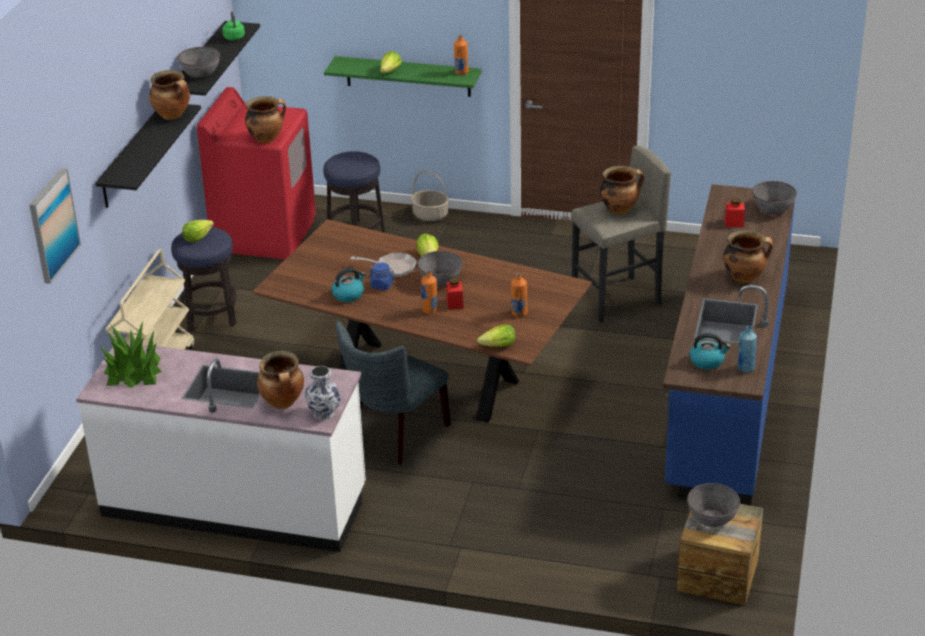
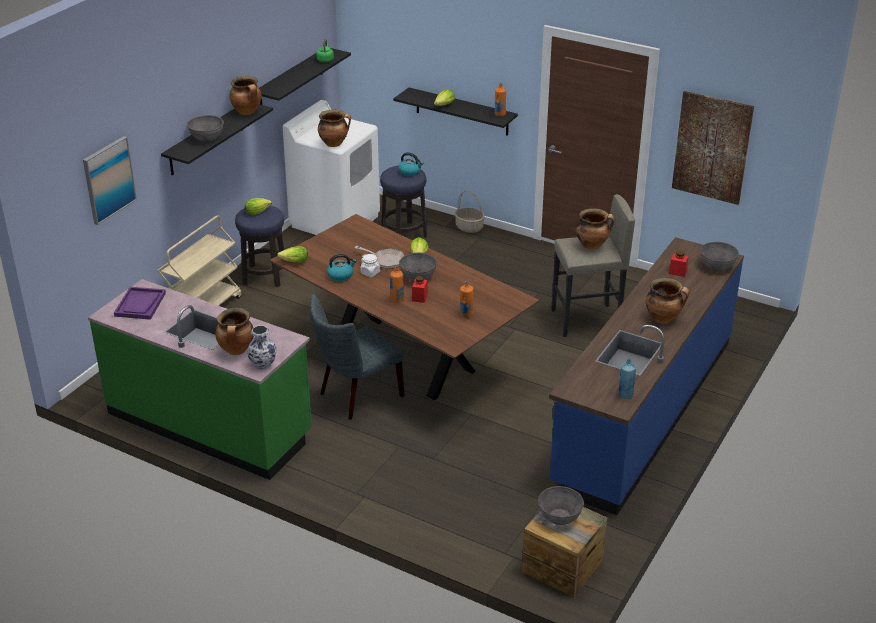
camera: 15 degrees right, 0 degrees up
white counter [76,342,366,552] -> green counter [88,279,312,480]
potted plant [101,322,162,388] -> purple tray [114,287,166,320]
grey bowl [177,47,220,78] -> grey bowl moved to [187,115,224,142]
red washing machine [197,87,316,260] -> white washing machine [283,100,380,235]
green shelf [324,56,482,97] -> black shelf [393,88,518,136]
blue jar [369,262,394,290] -> white jar [360,254,380,277]
lettuce [477,324,516,347] -> lettuce moved to [277,246,308,263]
kettle [690,333,731,369] -> kettle moved to [399,152,423,176]
none -> picture [672,91,754,205]

